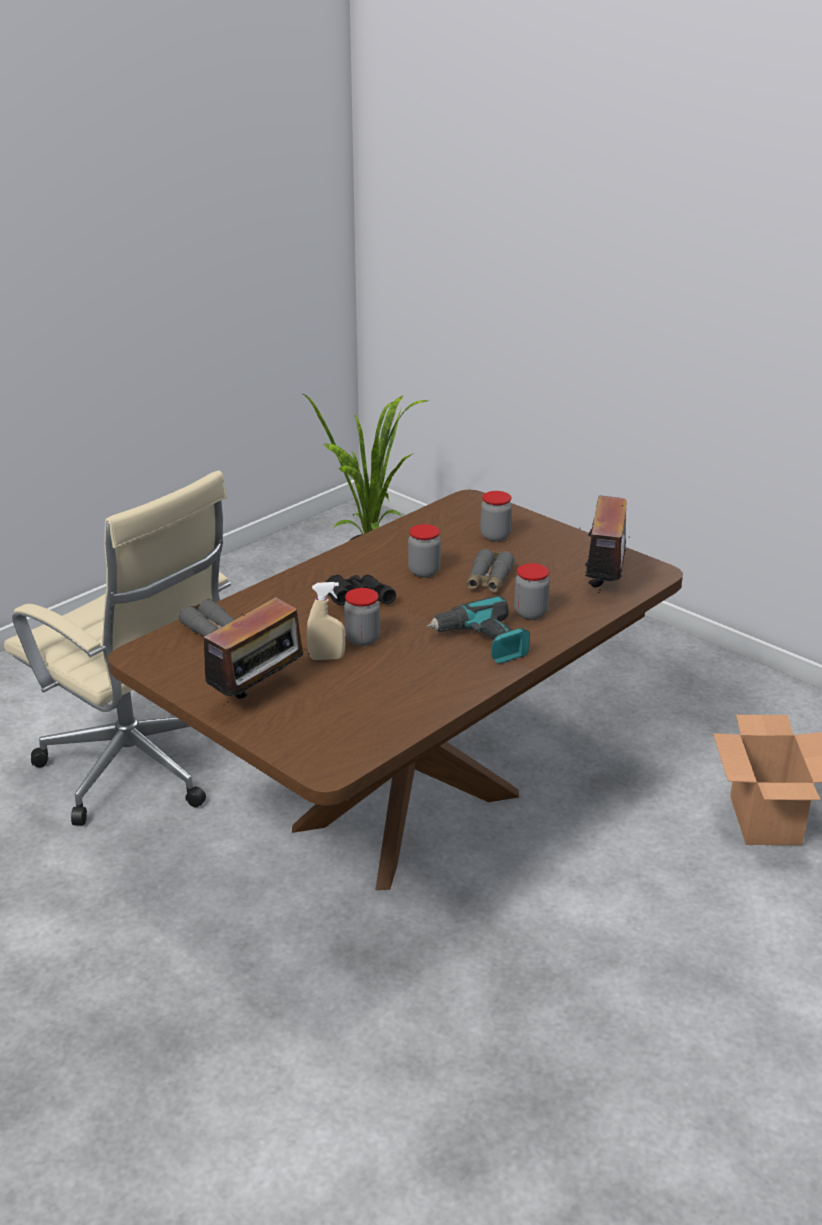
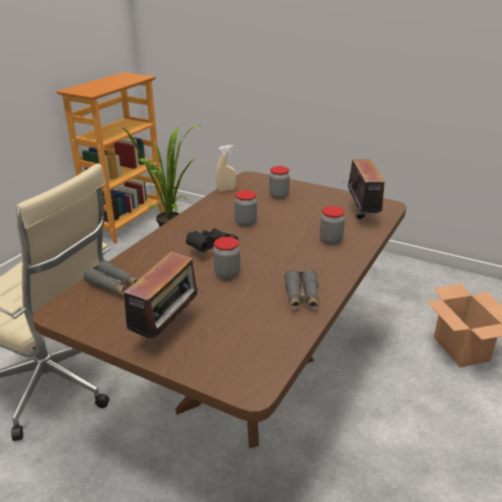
camera: 15 degrees left, 0 degrees up
beige spray bottle [307,582,345,660] -> beige spray bottle moved to [216,145,236,192]
power drill [426,596,530,663] -> none
grey binoculars [466,549,515,592] -> grey binoculars moved to [285,270,319,310]
none -> bookcase [56,72,164,243]

